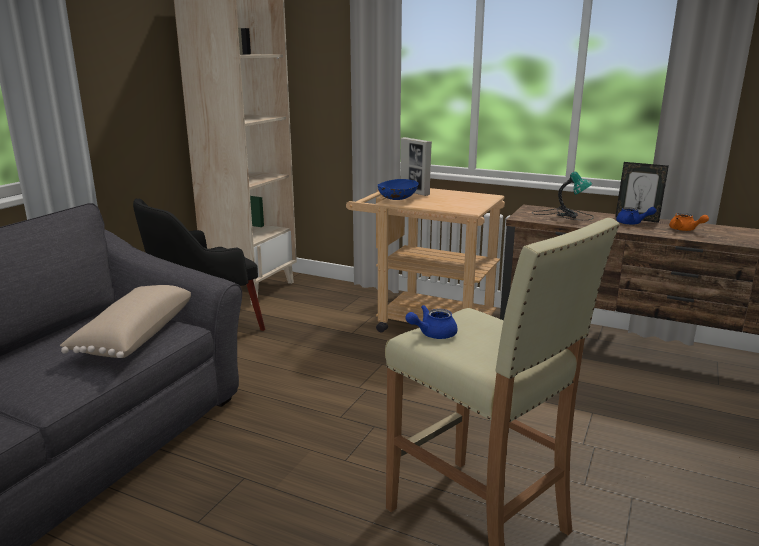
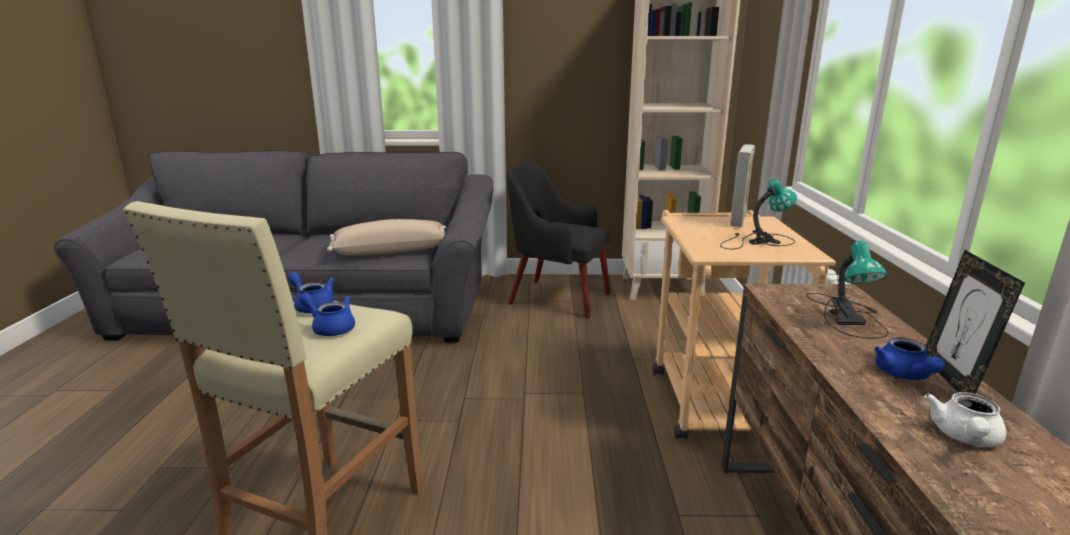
camera: 65 degrees right, 0 degrees up
blue bowl [378,179,419,200] -> none
orange teapot [669,213,709,231] -> white teapot [924,392,1006,447]
none -> blue teapot [299,293,355,336]
none -> table lamp [720,179,797,250]

